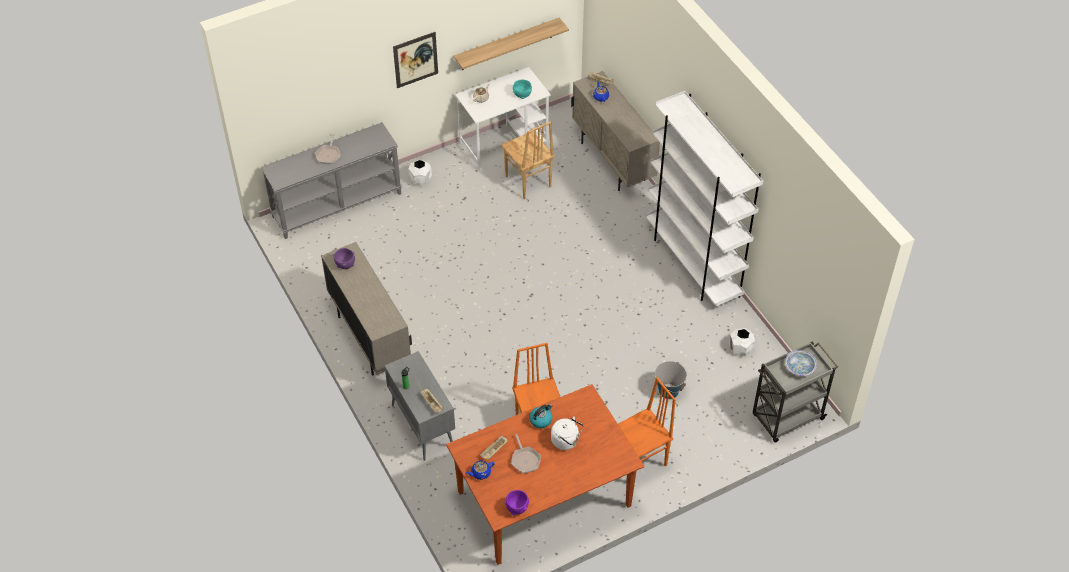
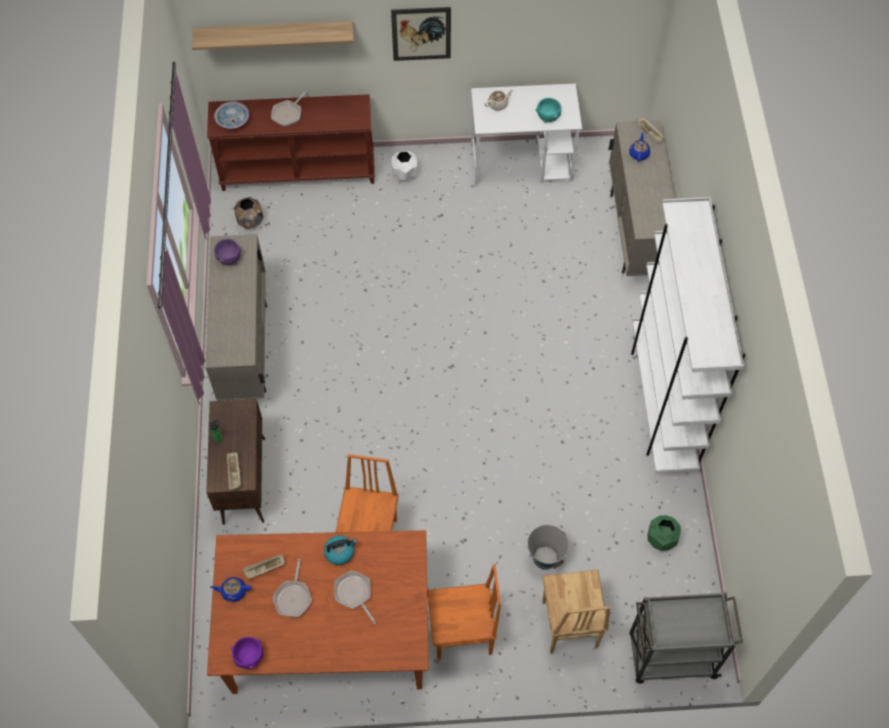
camera: 25 degrees right, 10 degrees up
grey console table [261,122,402,239] -> brown console table [207,94,375,191]
grey cabinet [384,351,455,461] -> brown cabinet [206,399,265,525]
shelf [454,18,569,70] -> shelf moved to [192,21,353,50]
brown chair [501,121,555,199] -> brown chair moved to [542,570,610,654]
white kettle [551,417,584,450] -> frying pan [334,570,376,624]
white planter [729,328,755,355] -> green planter [648,515,681,551]
bowl [785,350,817,376] -> bowl moved to [214,102,249,129]
none -> brown planter [234,197,263,229]

